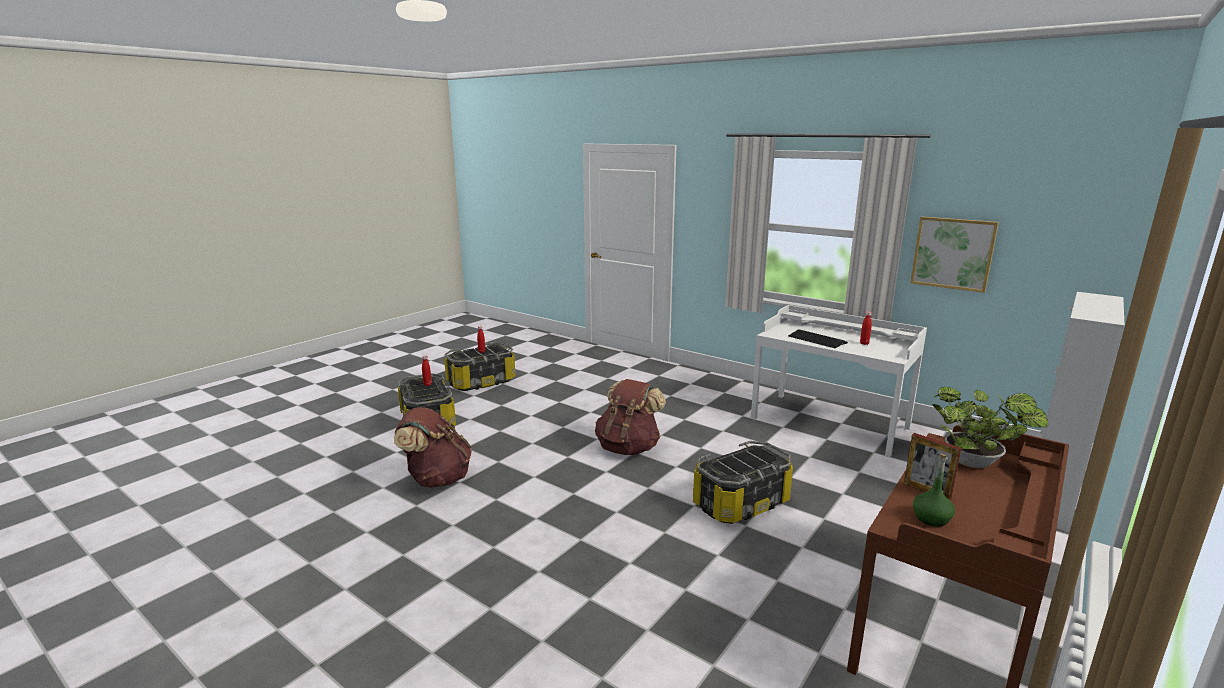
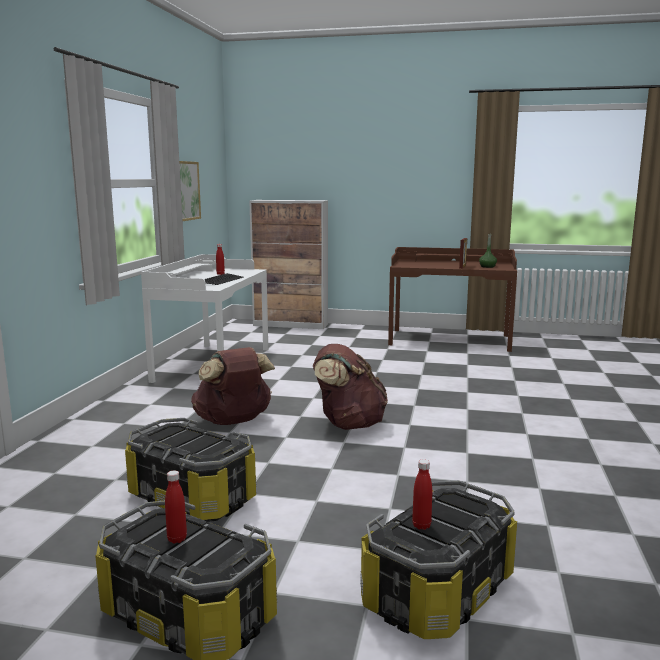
camera: 115 degrees left, 5 degrees down
brown backpack [394,407,472,488] -> brown backpack moved to [191,347,275,425]
storage box [693,441,793,524] -> storage box moved to [125,418,256,522]
potted plant [932,387,1048,468] -> none

